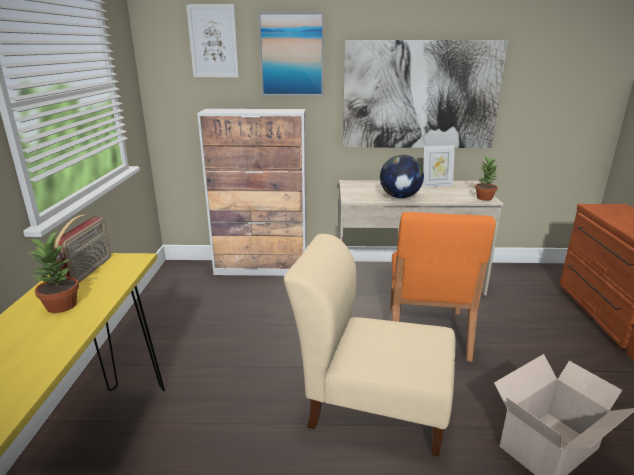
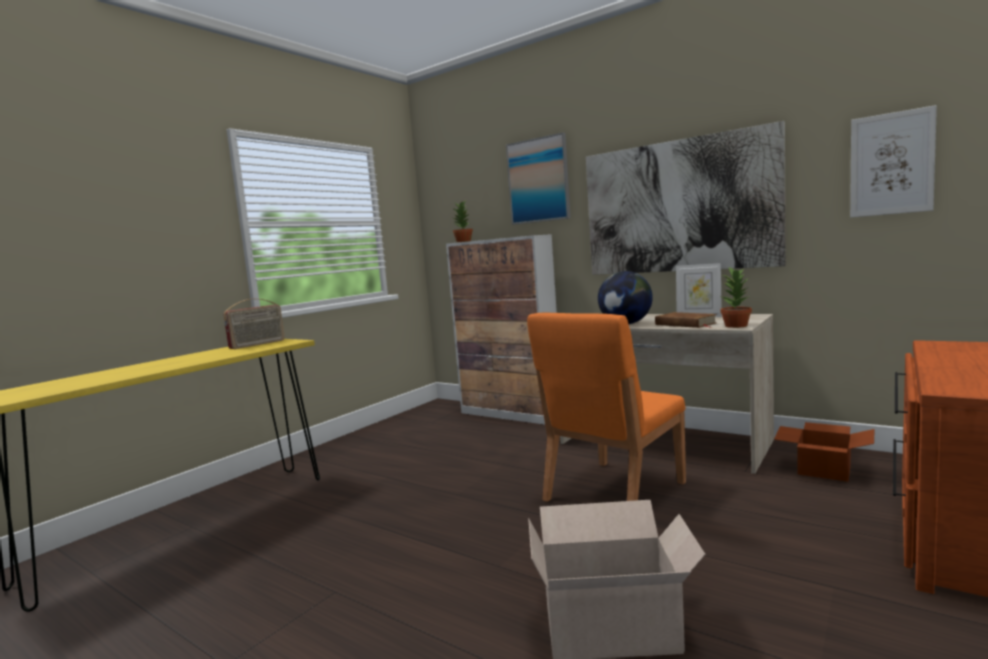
camera: 35 degrees right, 15 degrees down
potted plant [28,231,79,313] -> potted plant moved to [452,201,473,242]
picture [186,4,239,77] -> picture moved to [850,105,937,218]
beige chair [284,234,455,456] -> none
none -> brown book [655,312,717,328]
none -> cardboard box [774,422,875,482]

